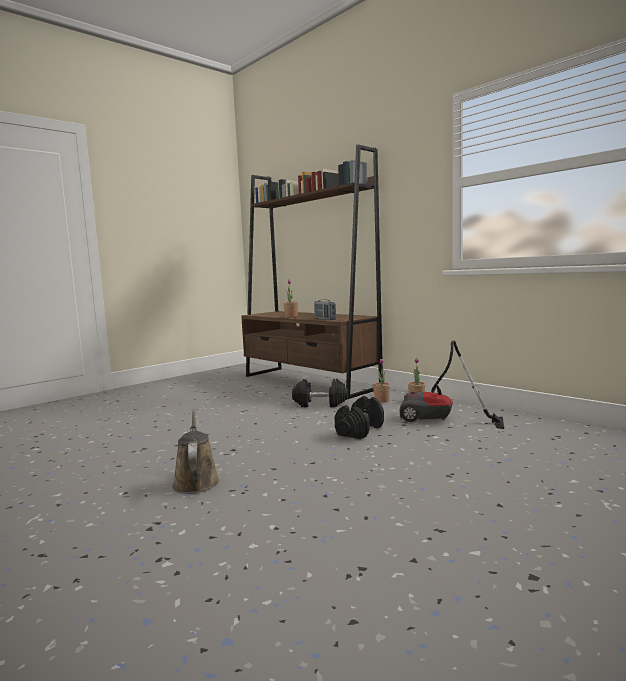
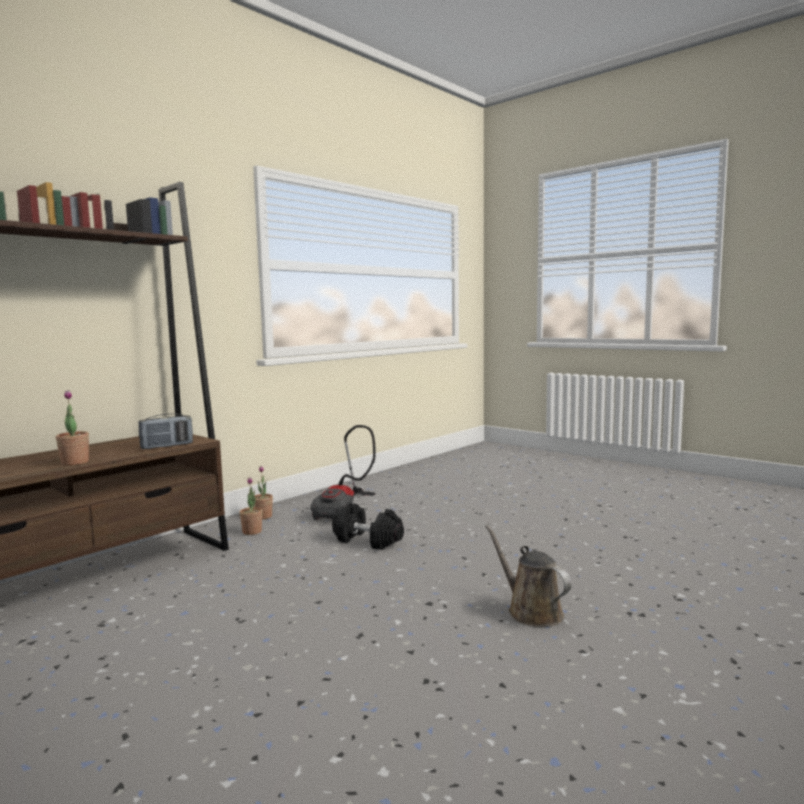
camera: 95 degrees left, 0 degrees up
brown watering can [172,409,219,494] -> brown watering can turned 75 degrees clockwise [485,524,571,627]
black dumbbell [292,379,348,407] -> none

